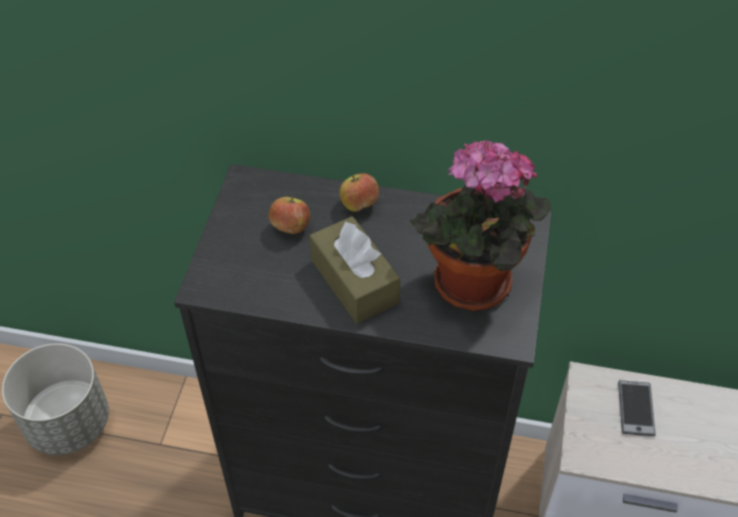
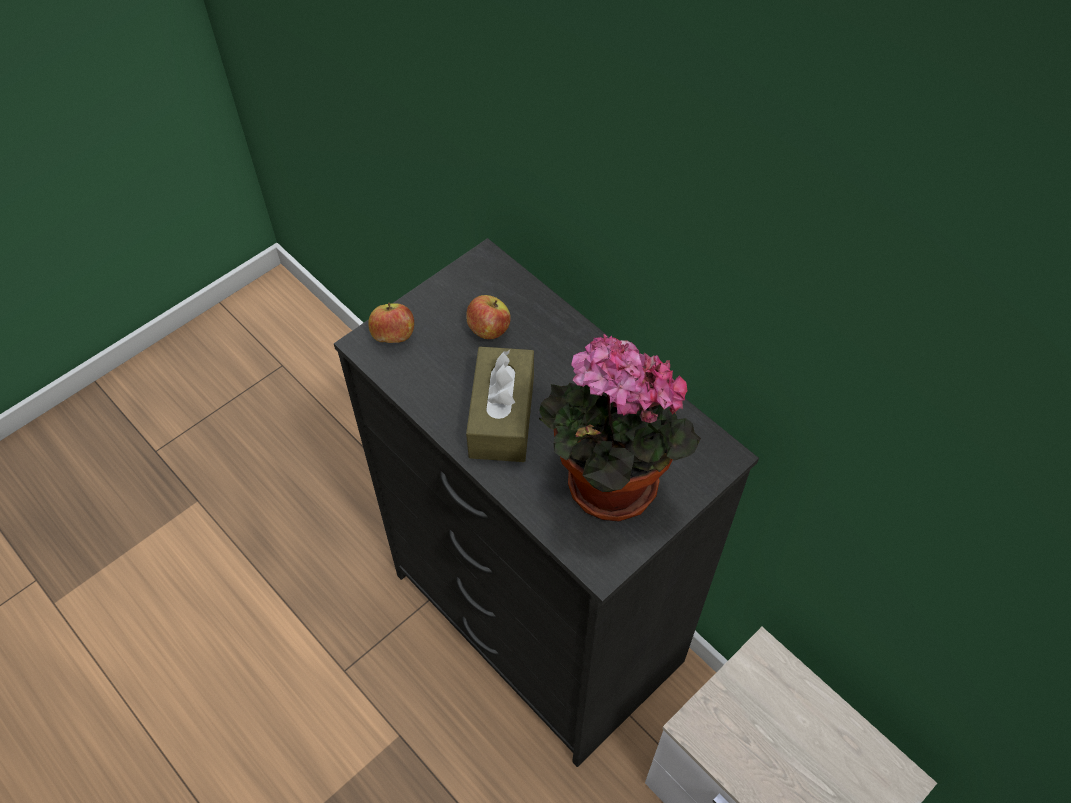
camera: 35 degrees right, 5 degrees up
grey planter [2,343,109,455] -> none
apple [339,173,379,212] -> apple moved to [368,303,414,343]
phone [618,380,656,436] -> none

